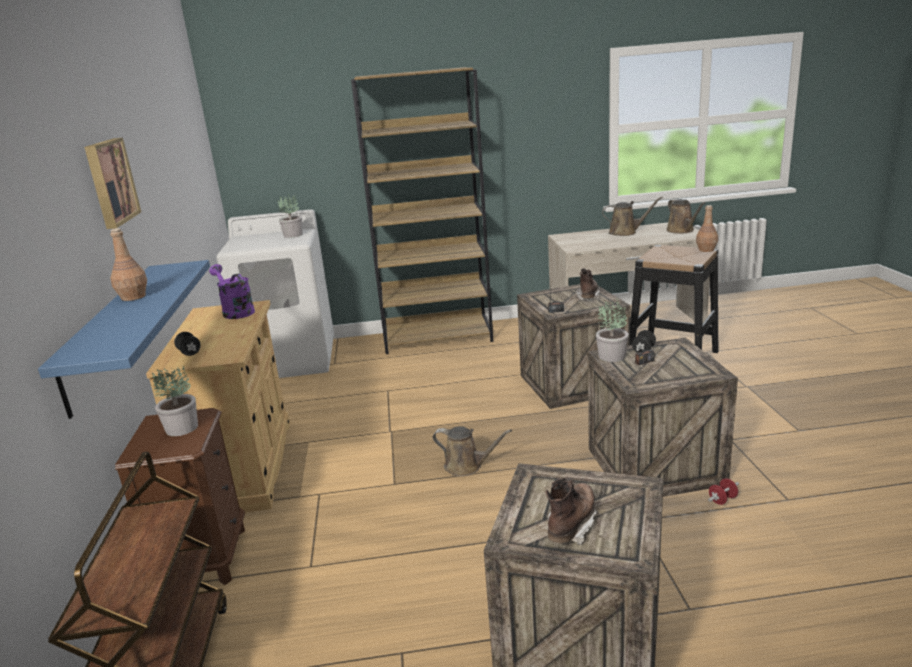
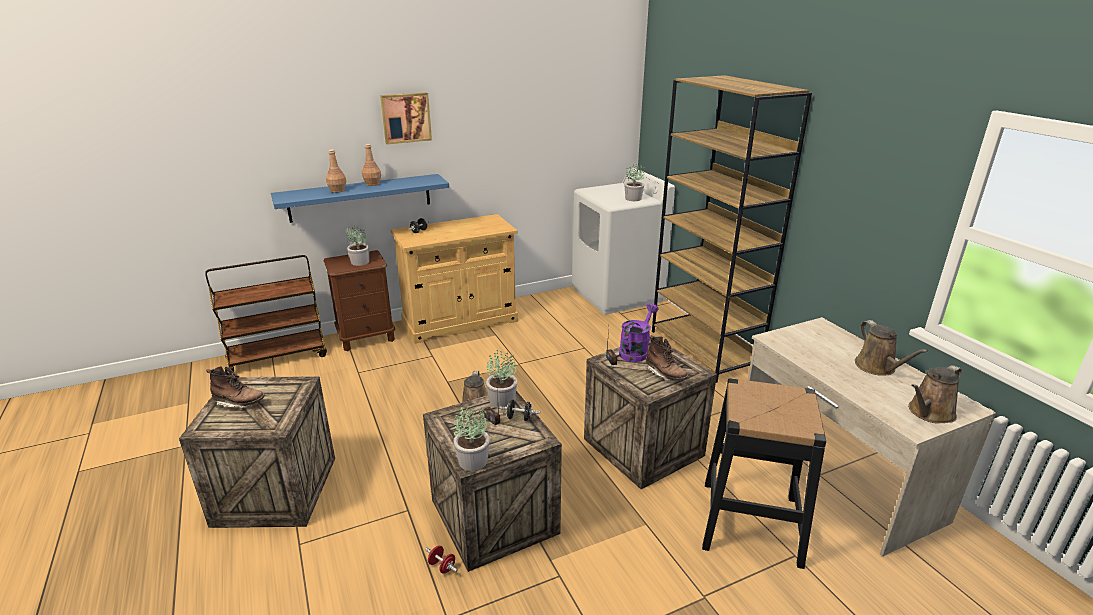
camera: 70 degrees right, 5 degrees up
purple watering can [209,264,255,319] -> purple watering can moved to [619,303,658,362]
brown boot [576,268,600,300] -> brown boot turned 60 degrees clockwise [646,335,688,381]
brown bottle [696,205,718,252] -> brown bottle moved to [326,149,346,193]
none -> potted plant [454,404,490,471]

